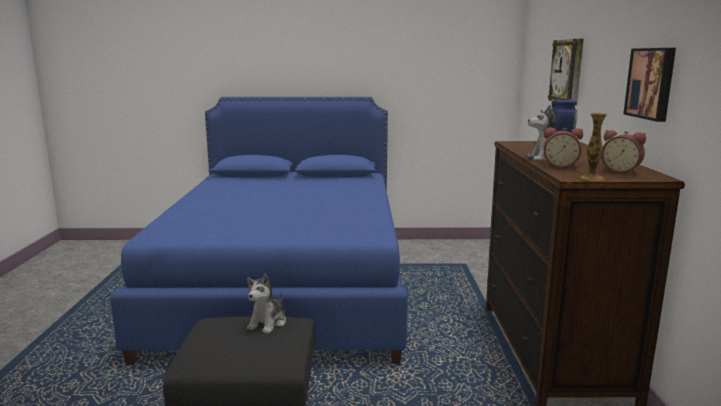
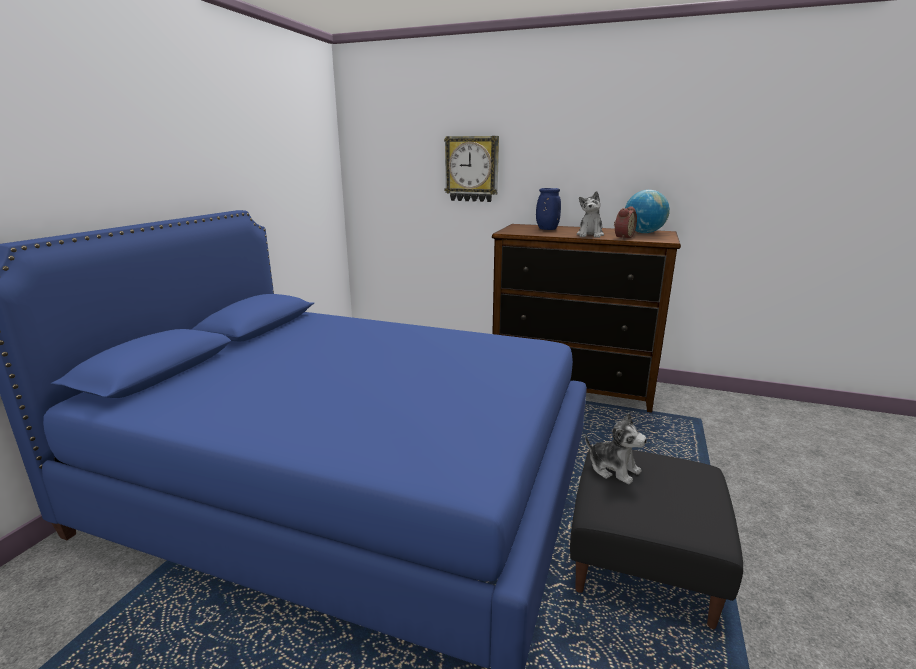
camera: 70 degrees left, 5 degrees up
vase [580,113,607,181] -> none
alarm clock [601,130,646,174] -> globe [625,190,670,233]
picture [623,48,676,122] -> none

